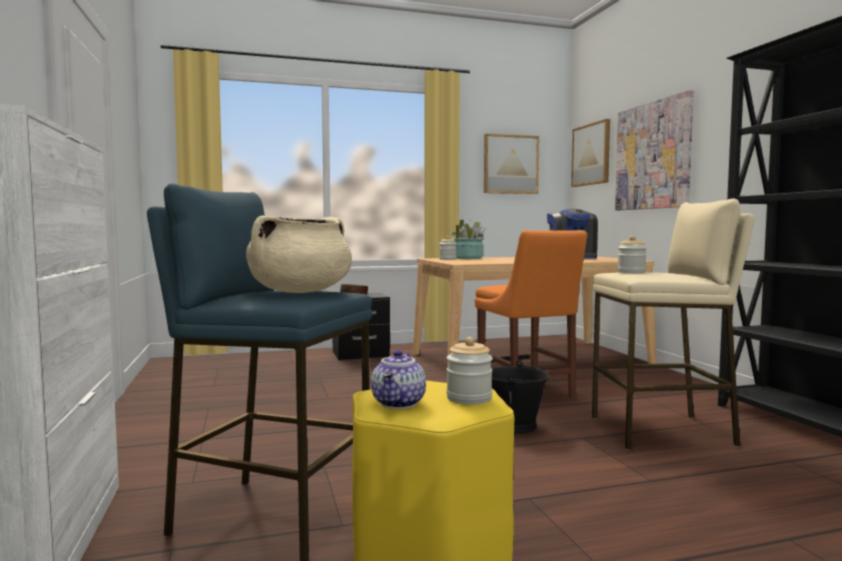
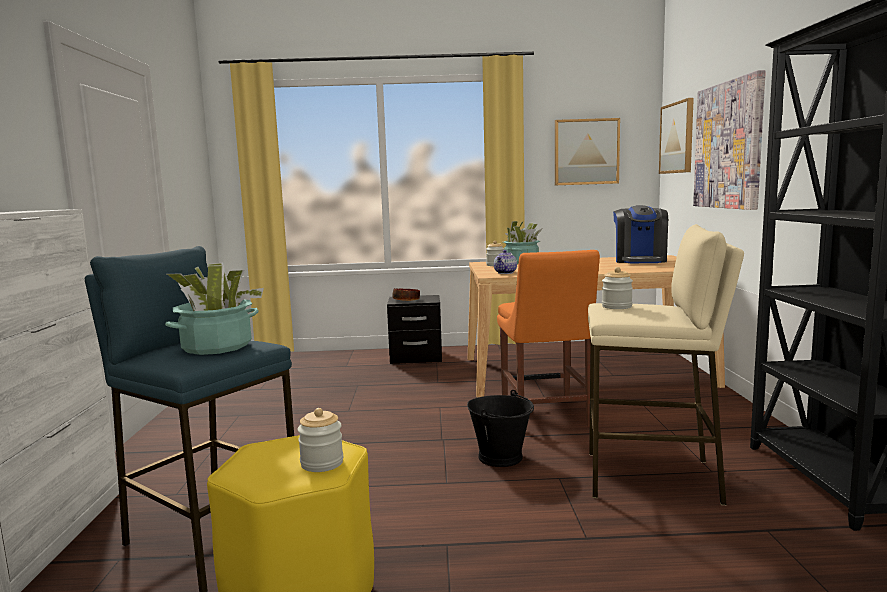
camera: 15 degrees right, 5 degrees up
beige cooking pot [246,215,352,293] -> potted plant [165,263,264,355]
teapot [371,350,426,409] -> teapot moved to [494,250,517,274]

